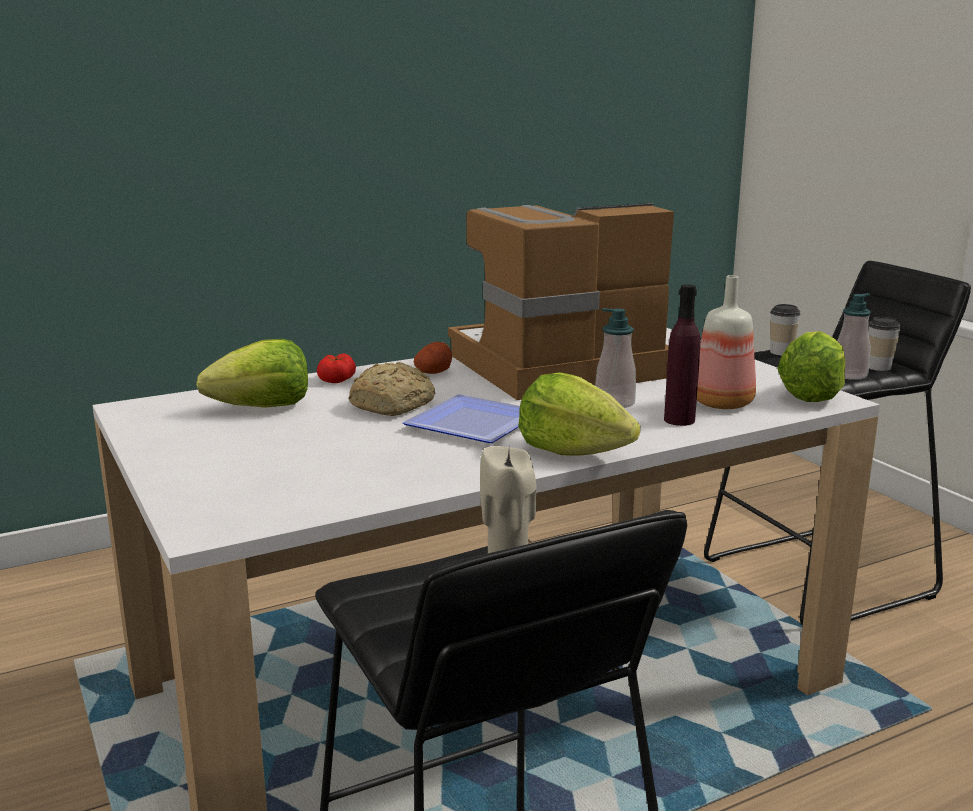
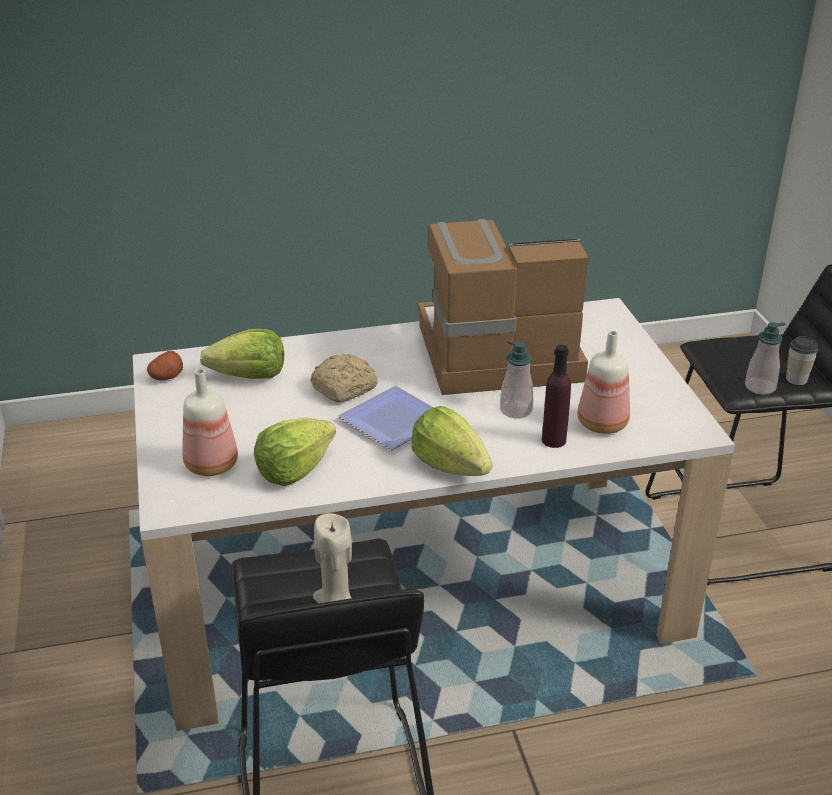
camera: 15 degrees right, 15 degrees up
tomato [317,353,356,383] -> none
potato [414,342,452,374] -> potato moved to [147,351,183,380]
cup [770,304,801,355] -> none
lettuce [777,331,845,402] -> lettuce moved to [254,417,336,486]
none -> bottle [182,369,238,476]

